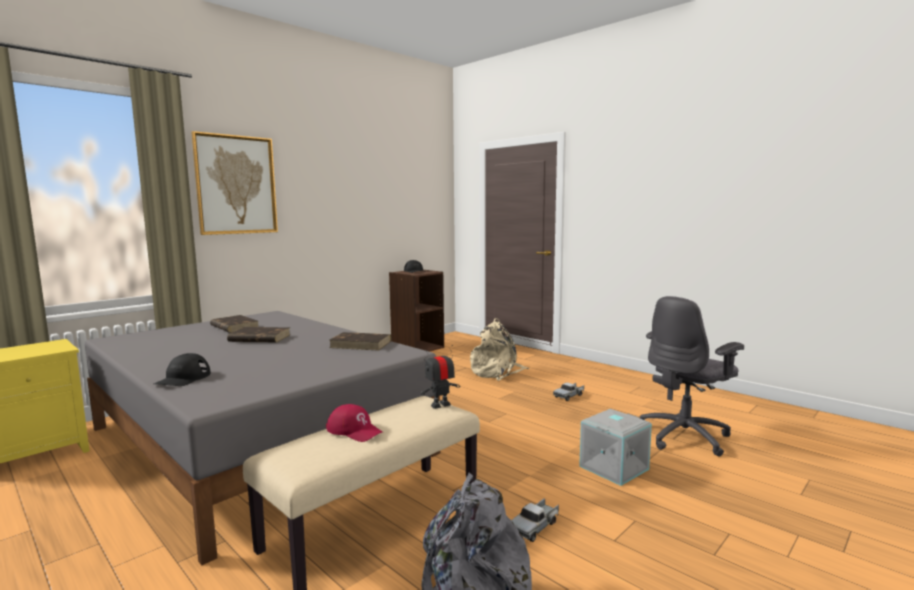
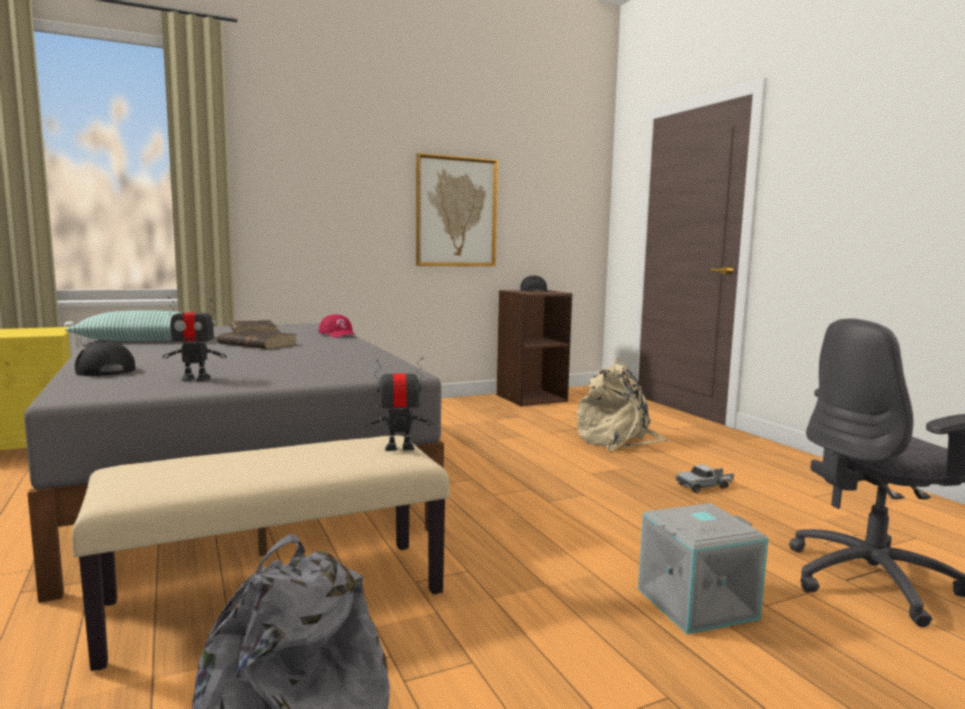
camera: 20 degrees right, 0 degrees up
black cap [154,353,211,386] -> black cap turned 105 degrees clockwise [74,342,135,376]
picture [191,131,278,235] -> picture moved to [416,153,498,266]
red cap [326,404,383,442] -> red cap moved to [319,314,356,338]
brown book [330,332,392,351] -> none
toy truck [511,498,559,542] -> none
none -> pillow [65,310,216,341]
none -> toy robot [163,297,226,382]

